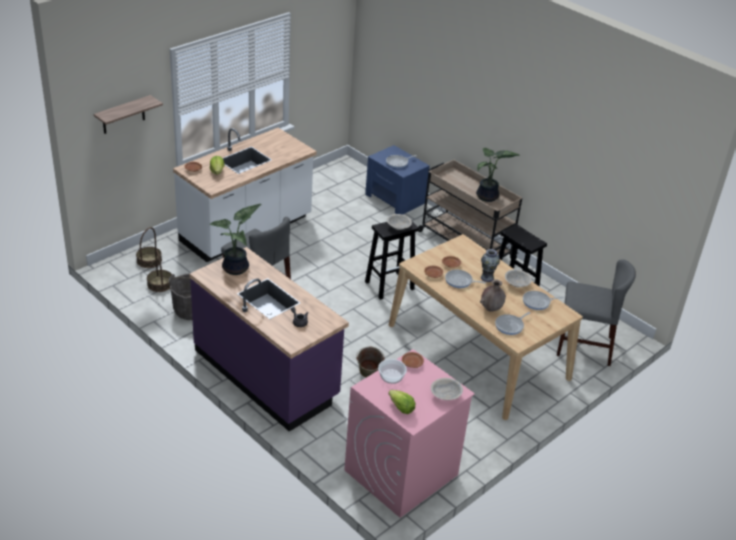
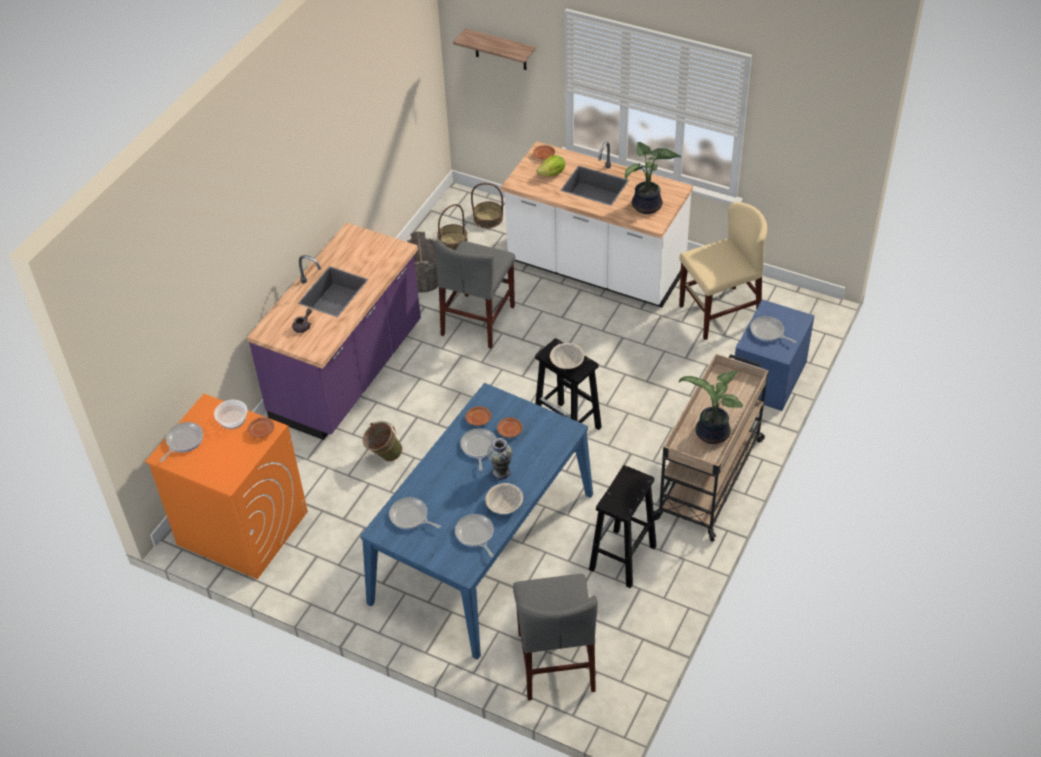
camera: 75 degrees right, 10 degrees up
potted plant [209,204,262,275] -> potted plant moved to [625,142,682,214]
pink washing machine [345,349,475,518] -> orange washing machine [145,394,308,579]
lettuce [388,390,415,414] -> frying pan [160,422,203,462]
beige dining table [389,234,583,420] -> blue dining table [360,383,593,660]
beige bowl [431,378,463,400] -> none
brown vase [480,279,506,312] -> none
none -> beige chair [679,202,767,340]

